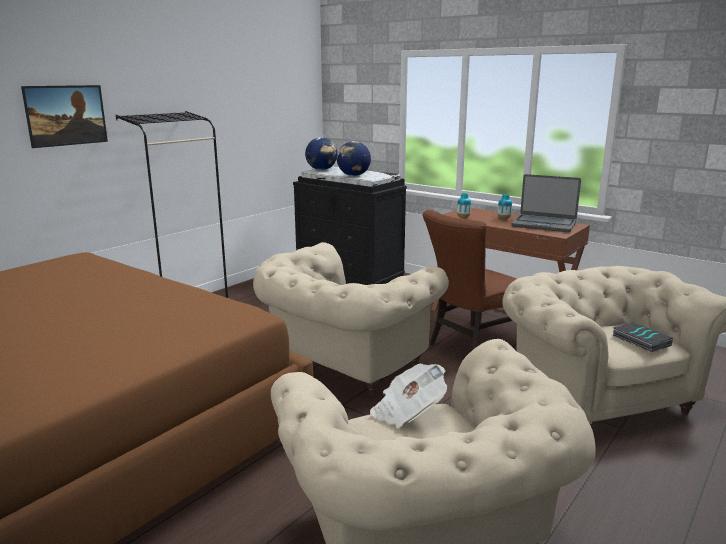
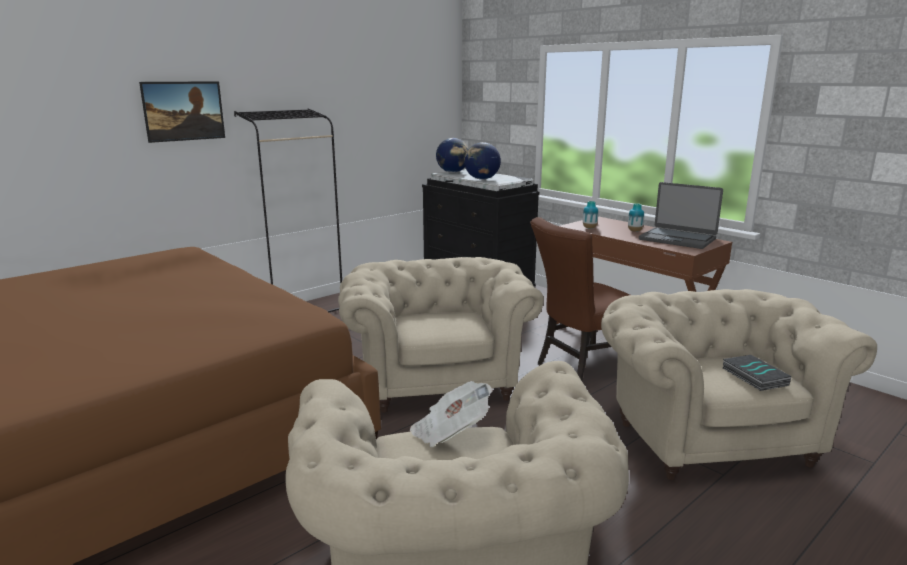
camera: 10 degrees right, 0 degrees up
beige armchair [253,242,449,396] -> beige armchair turned 120 degrees clockwise [338,257,544,413]

